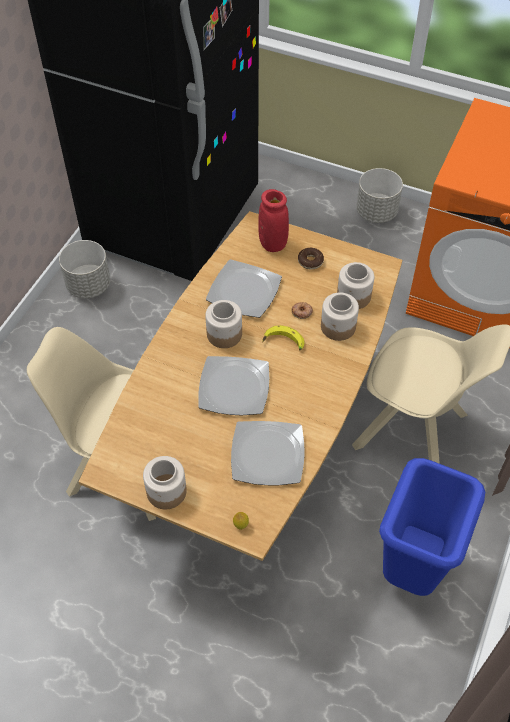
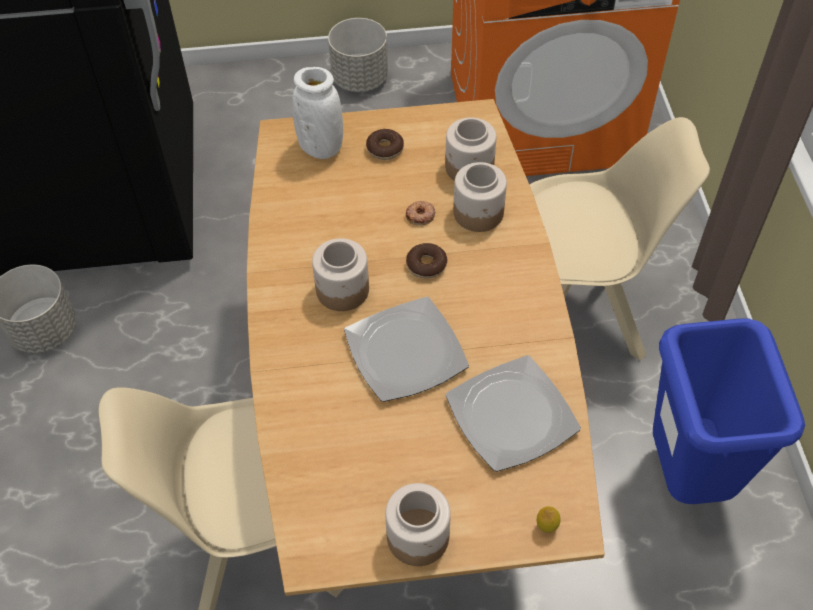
camera: 30 degrees left, 0 degrees up
plate [206,259,282,318] -> none
red vase [258,189,289,252] -> white vase [292,67,343,159]
banana [262,325,305,351] -> donut [406,243,447,279]

